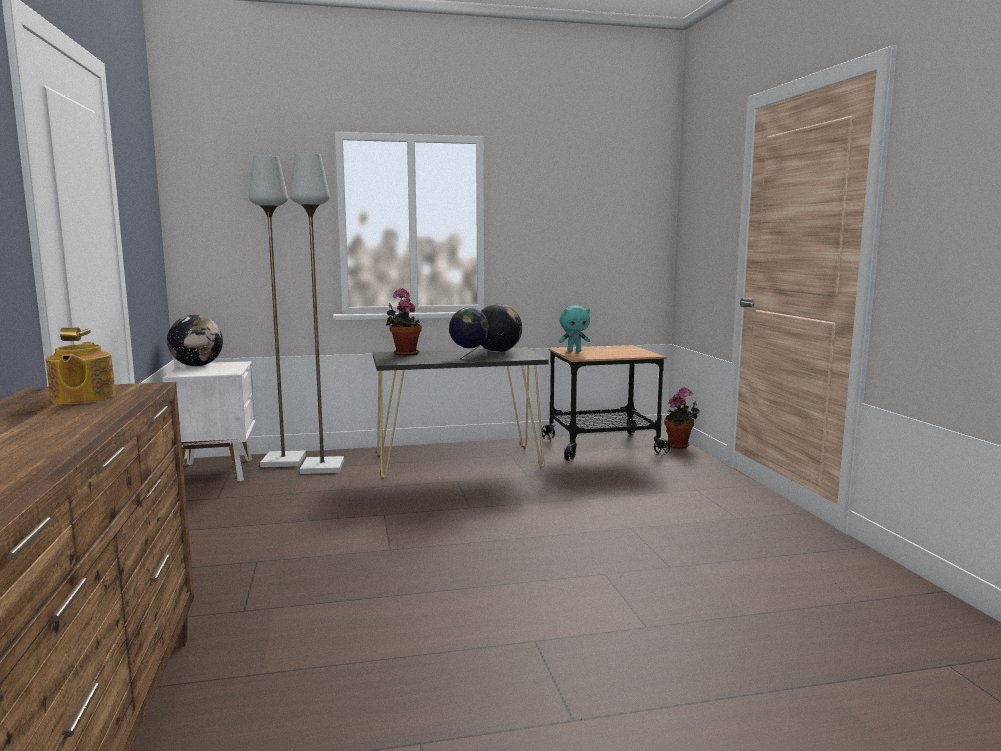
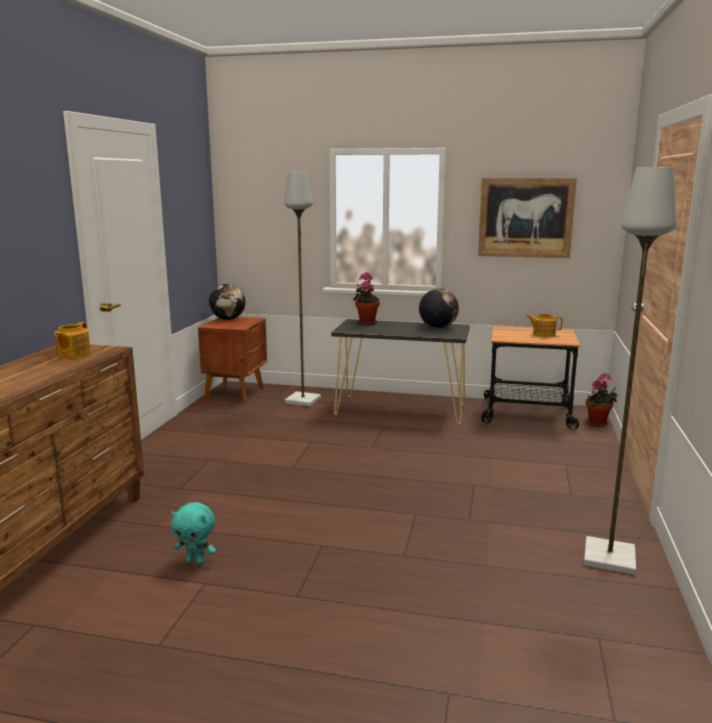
camera: 25 degrees right, 5 degrees up
white nightstand [163,361,256,481] -> brown nightstand [198,317,267,403]
grey floor lamp [249,156,306,467] -> grey floor lamp moved to [584,167,677,575]
globe [449,308,489,361] -> none
turquoise plush toy [559,305,590,352] -> turquoise plush toy moved to [171,502,216,565]
none -> picture [478,178,577,258]
none -> teapot [527,314,563,337]

